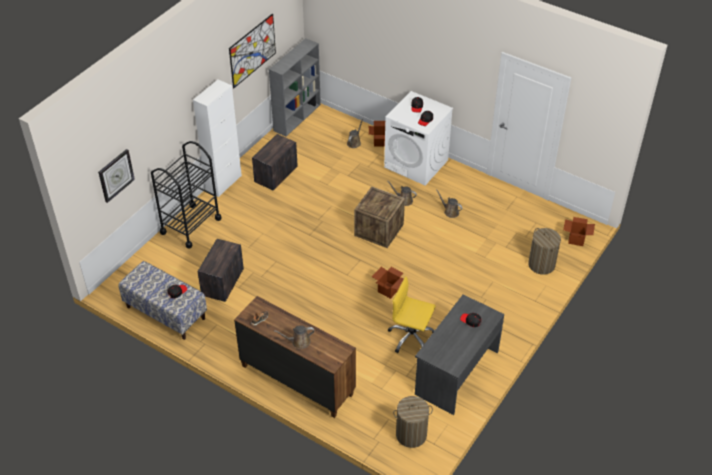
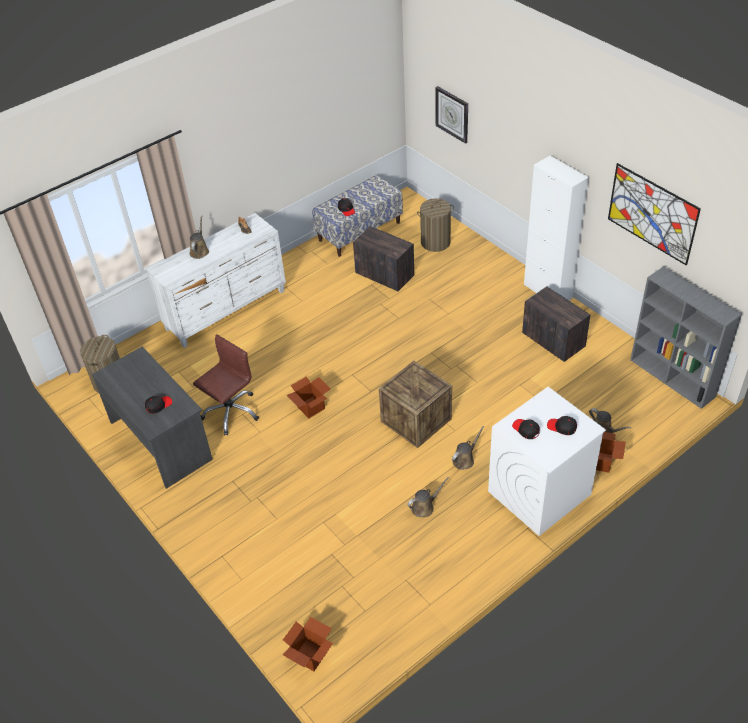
camera: 110 degrees right, 0 degrees up
black cart [151,141,222,249] -> none
brown dresser [234,296,356,418] -> white dresser [146,213,286,348]
yellow office chair [388,276,436,353] -> brown office chair [193,334,259,435]
laundry basket [528,228,561,275] -> laundry basket moved to [417,198,454,252]

